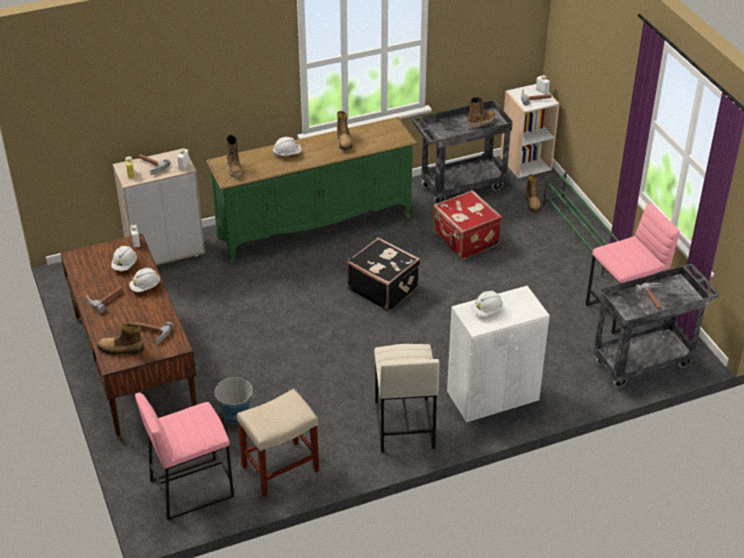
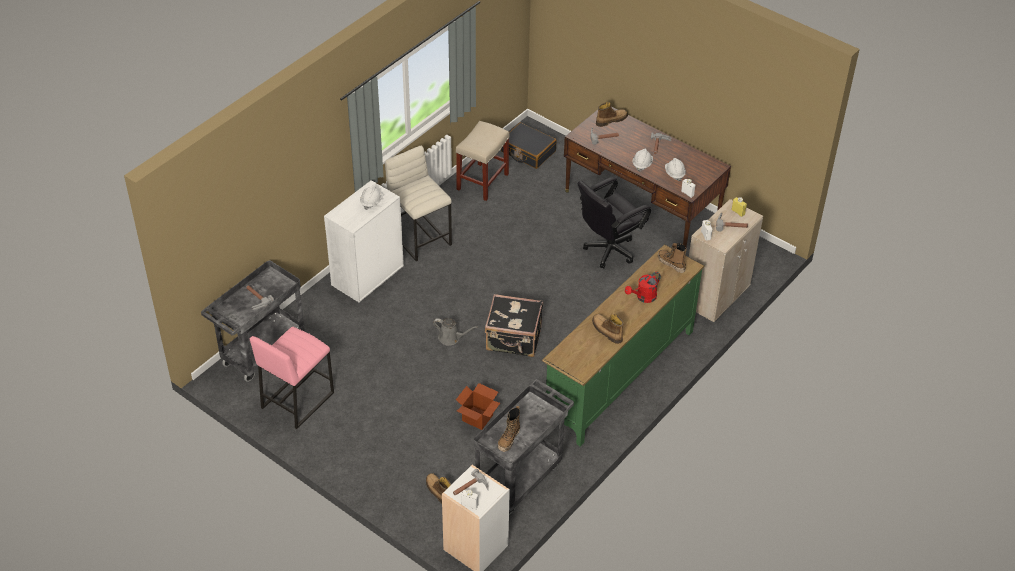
camera: 150 degrees right, 5 degrees up
pink stool [135,393,234,520] -> black suitcase [501,122,557,169]
bucket [214,377,254,424] -> none
white hard hat [273,137,301,156] -> red watering can [625,272,661,303]
red suitcase [433,190,502,260] -> cardboard box [456,383,500,430]
green shoe rack [543,171,619,277] -> none
none -> grey watering can [433,318,478,346]
none -> black office chair [578,177,651,268]

